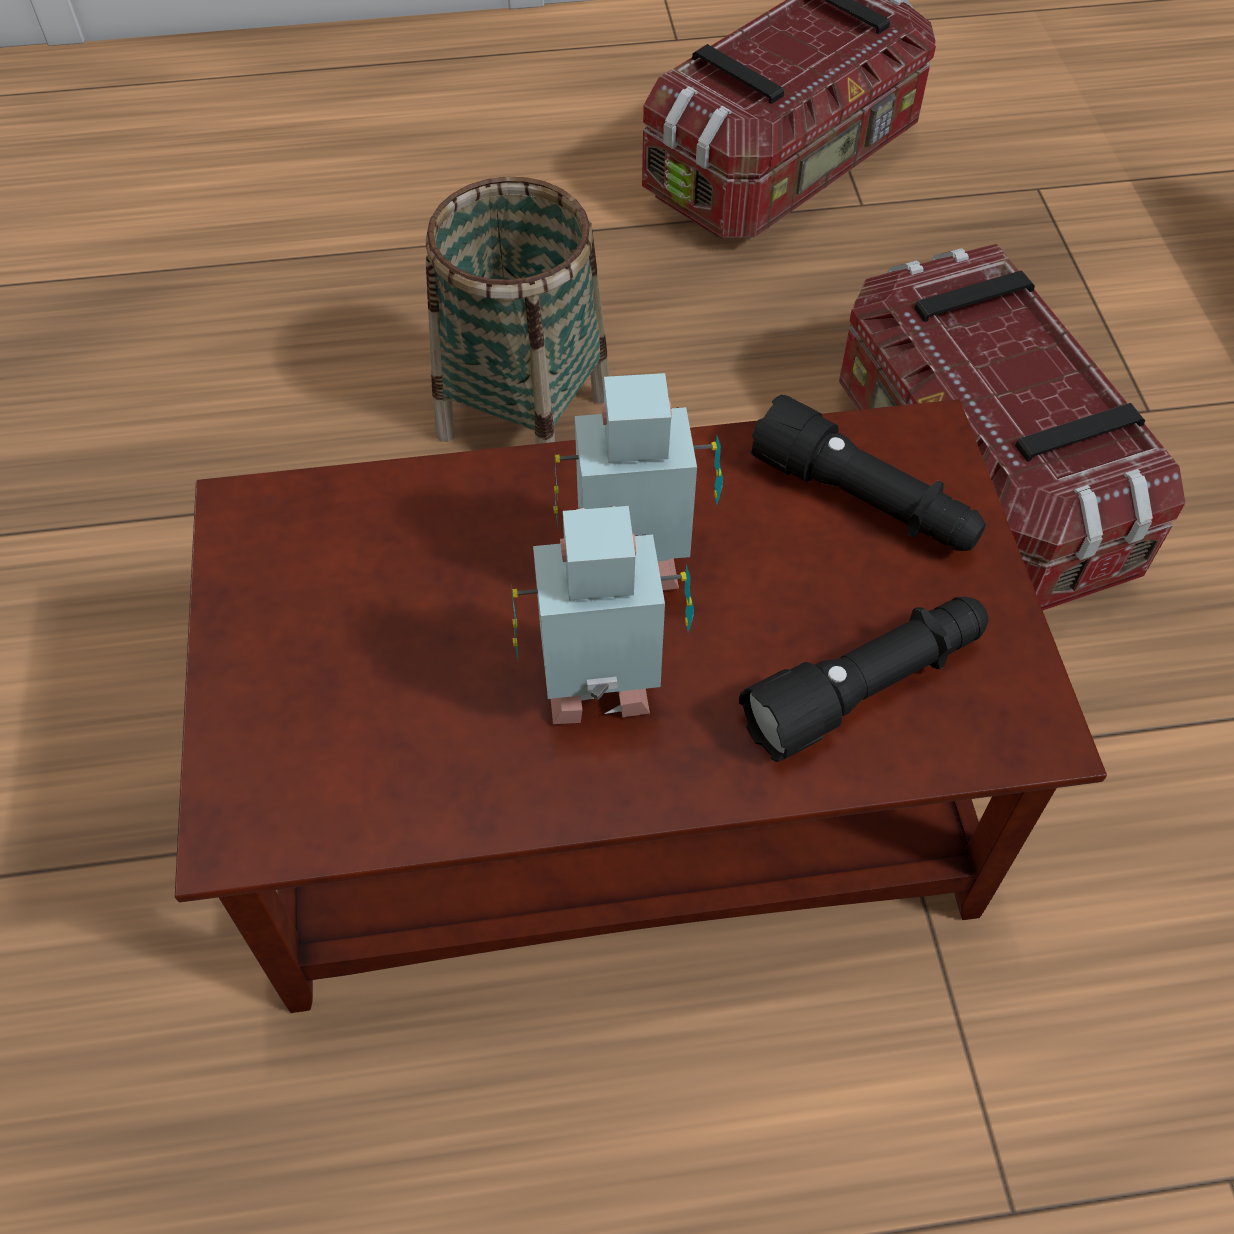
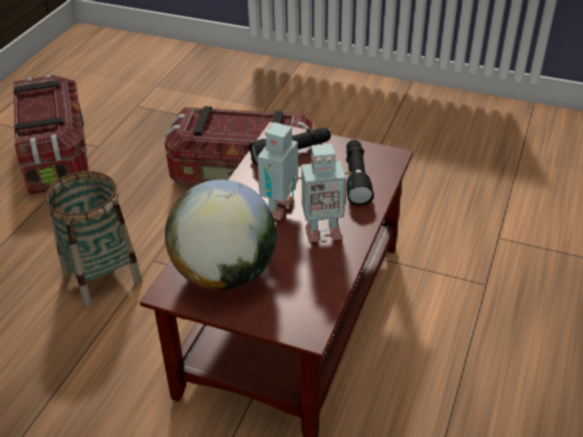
camera: 60 degrees left, 15 degrees down
toy robot [511,506,694,724] -> toy robot turned 120 degrees counterclockwise [291,144,352,242]
none -> globe [165,180,276,291]

